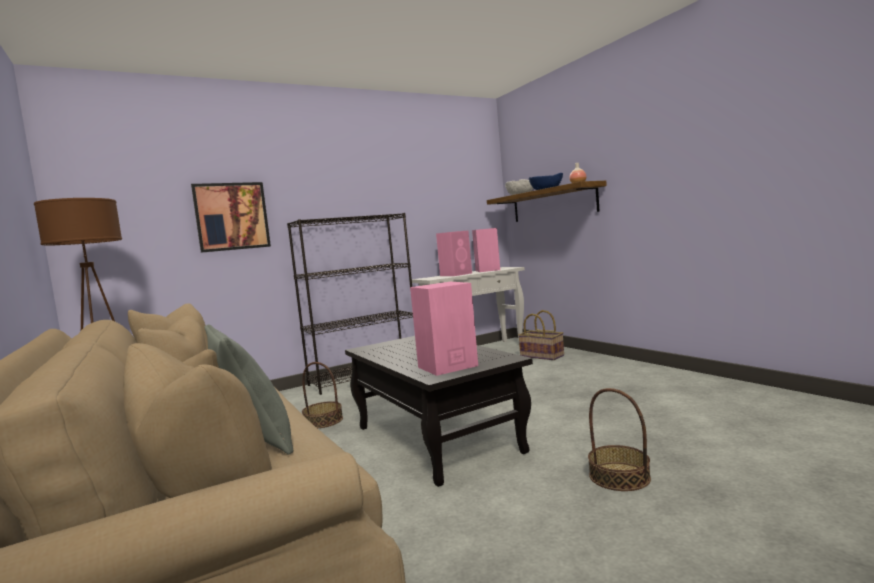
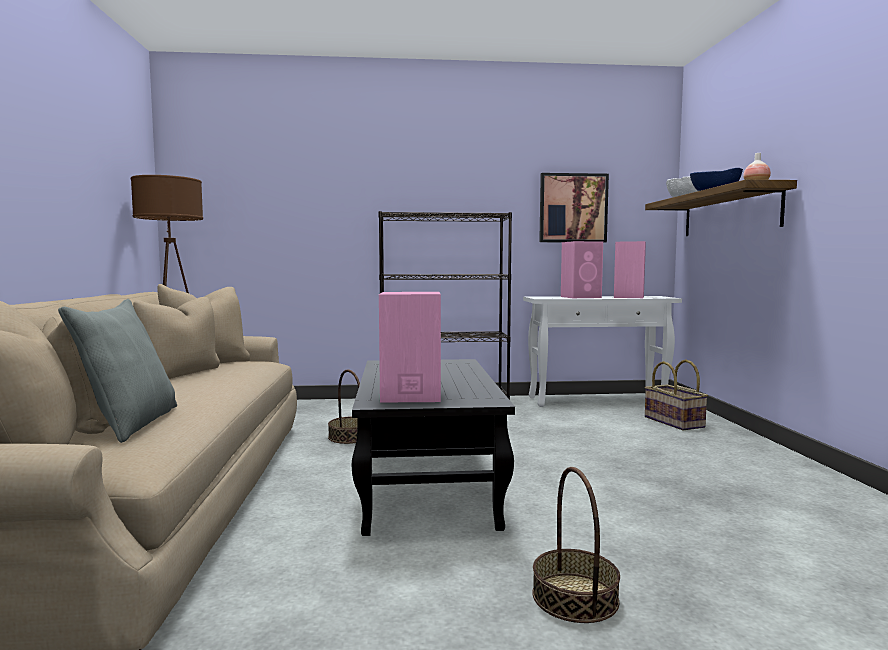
camera: 25 degrees right, 0 degrees up
picture [191,182,271,253] -> picture moved to [539,173,609,243]

